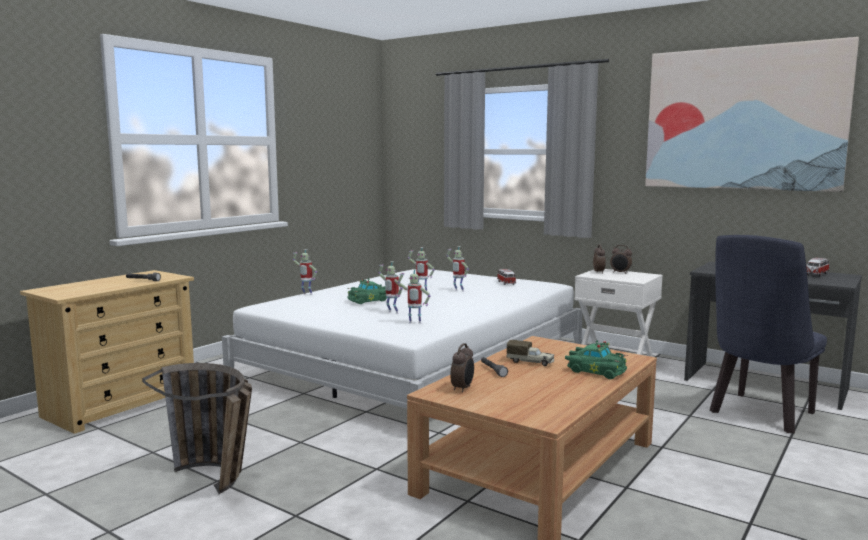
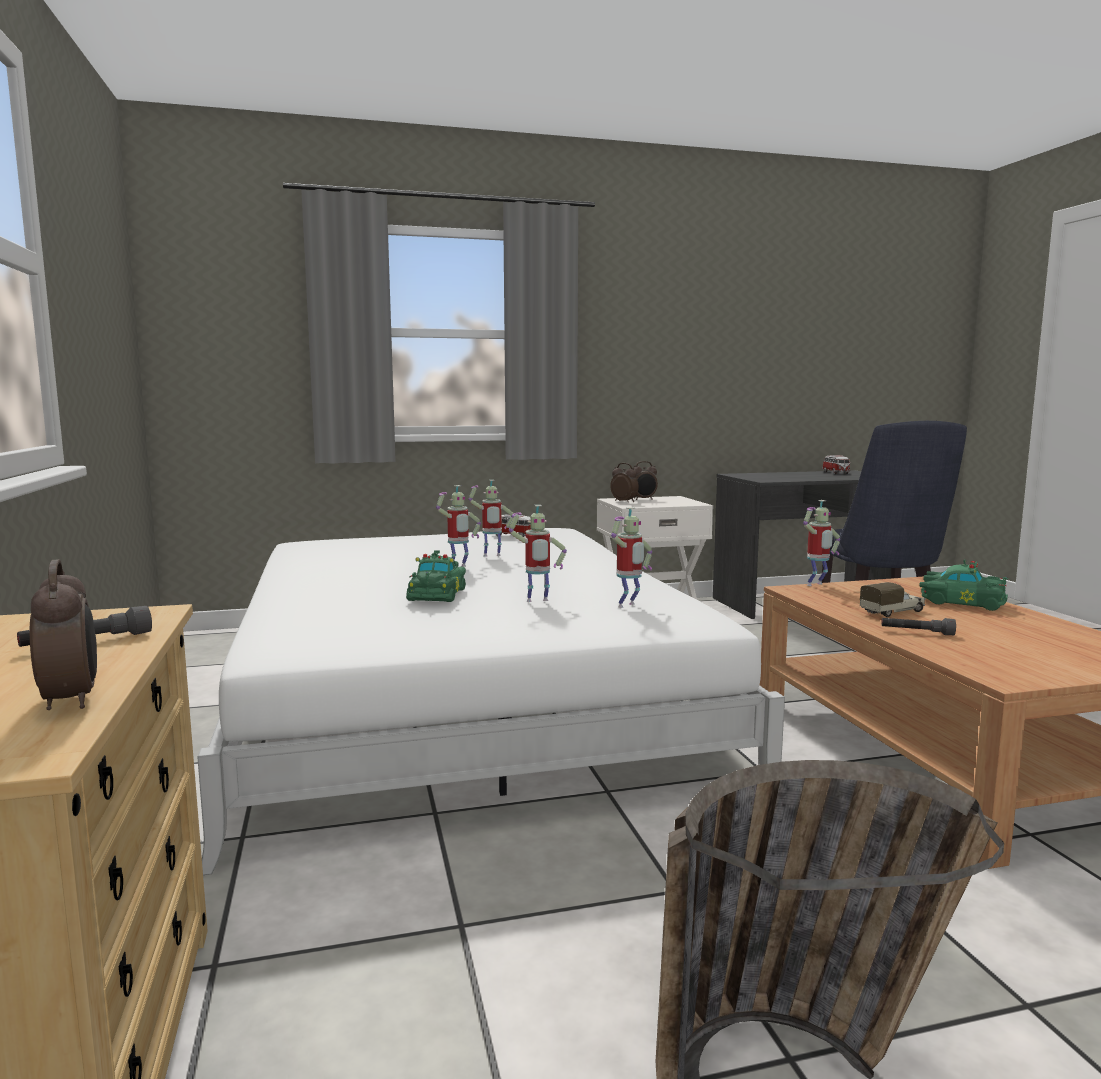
camera: 50 degrees left, 0 degrees up
toy robot [293,249,317,295] -> toy robot moved to [803,500,840,586]
alarm clock [450,343,474,392] -> alarm clock moved to [30,559,97,710]
green toy car [565,340,628,379] -> green toy car turned 45 degrees clockwise [919,559,1009,611]
picture [645,37,859,192] -> none

